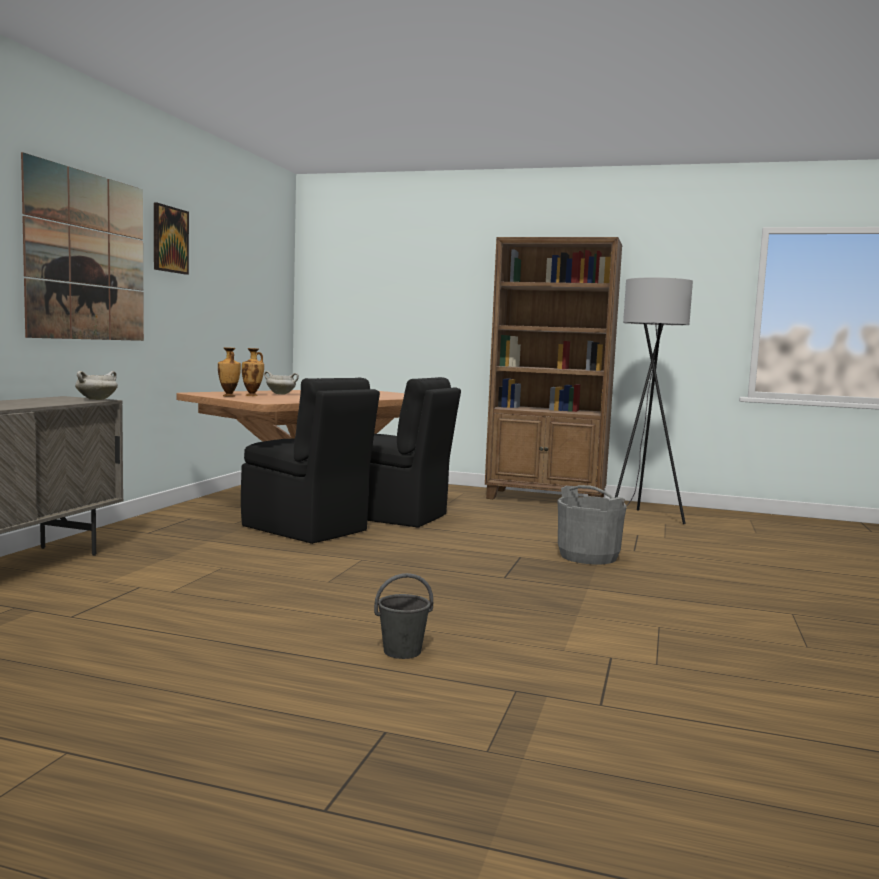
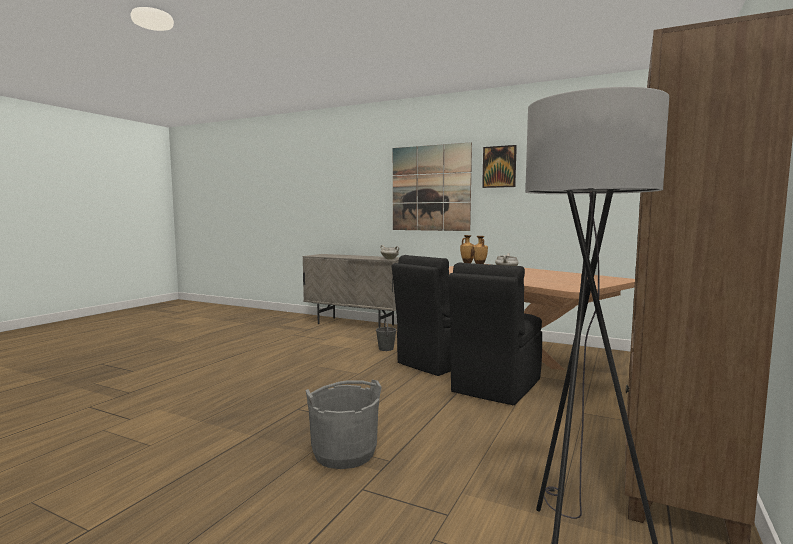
camera: 100 degrees right, 0 degrees up
grey bucket [374,573,433,659] -> grey bucket moved to [376,318,396,351]

